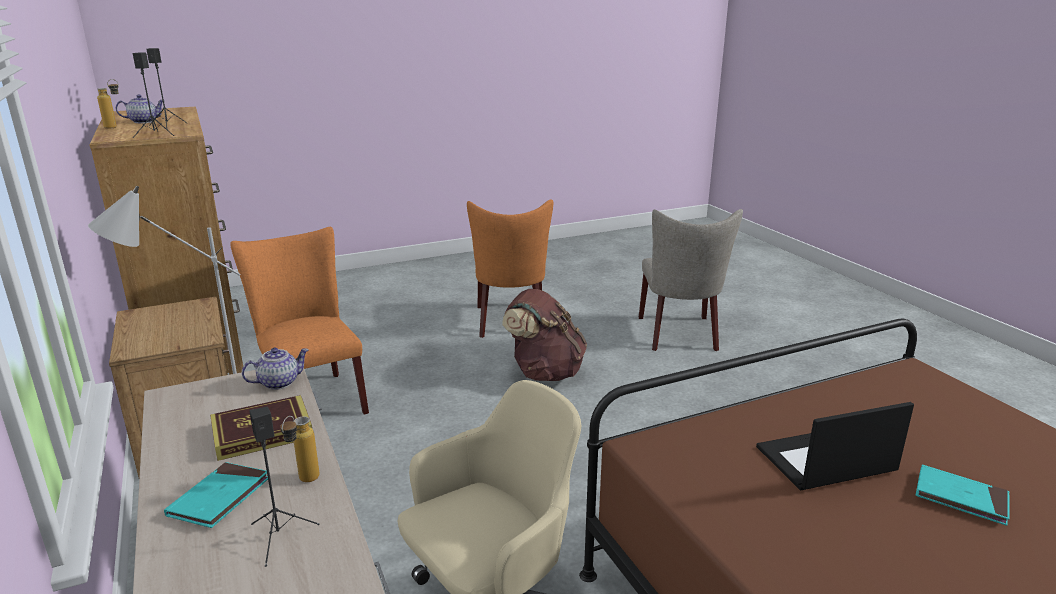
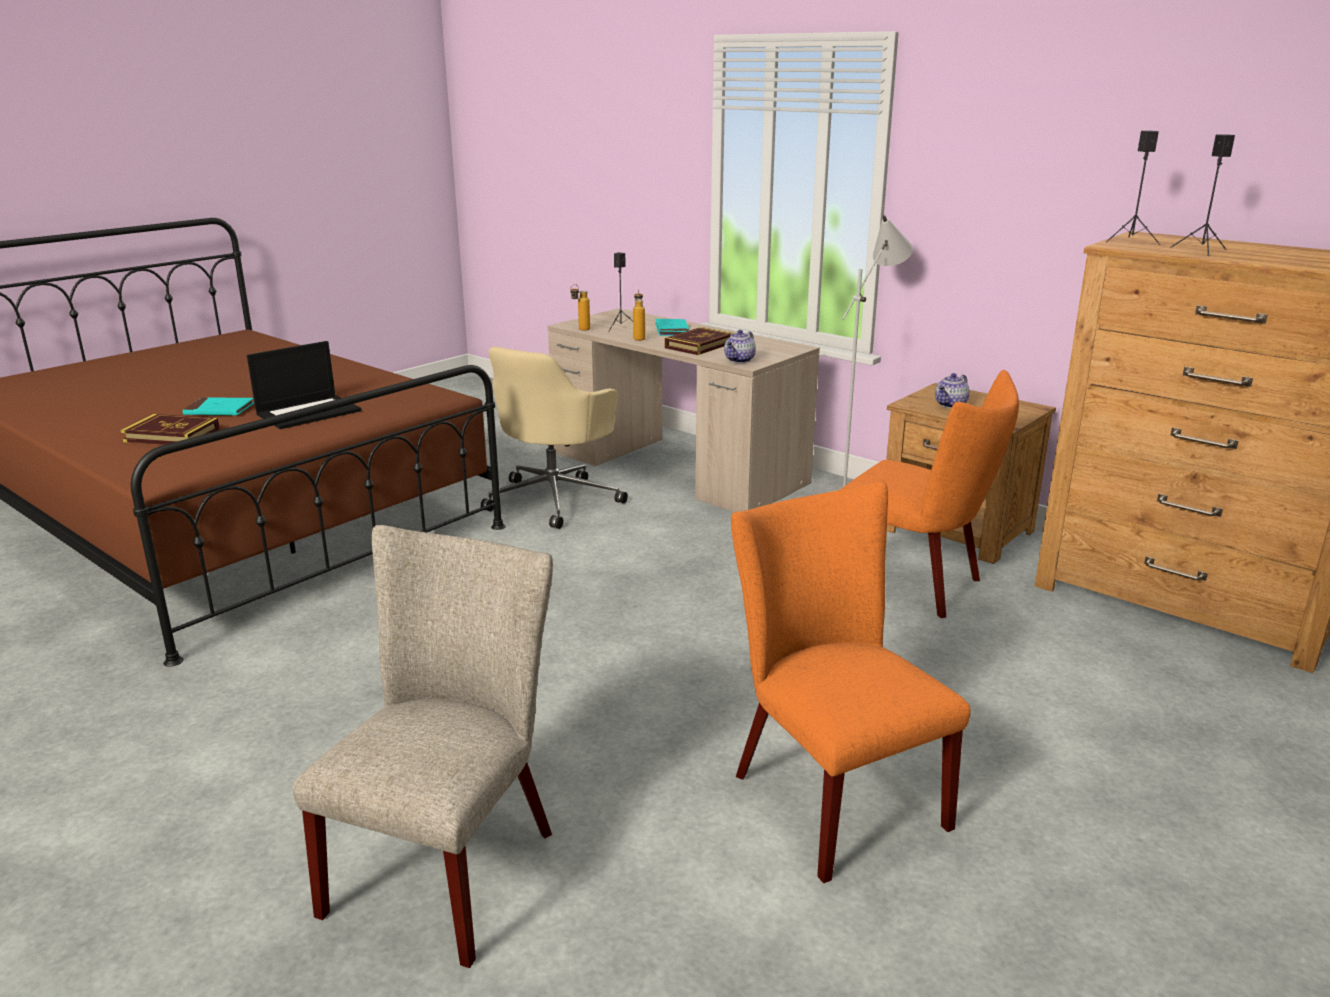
camera: 155 degrees right, 0 degrees up
bottle [97,79,119,129] -> bottle moved to [570,284,590,331]
teapot [116,94,165,123] -> teapot moved to [935,373,970,408]
brown backpack [502,289,587,381] -> none
beige chair [639,209,743,351] -> beige chair turned 45 degrees clockwise [293,525,553,968]
none -> book [120,414,220,445]

